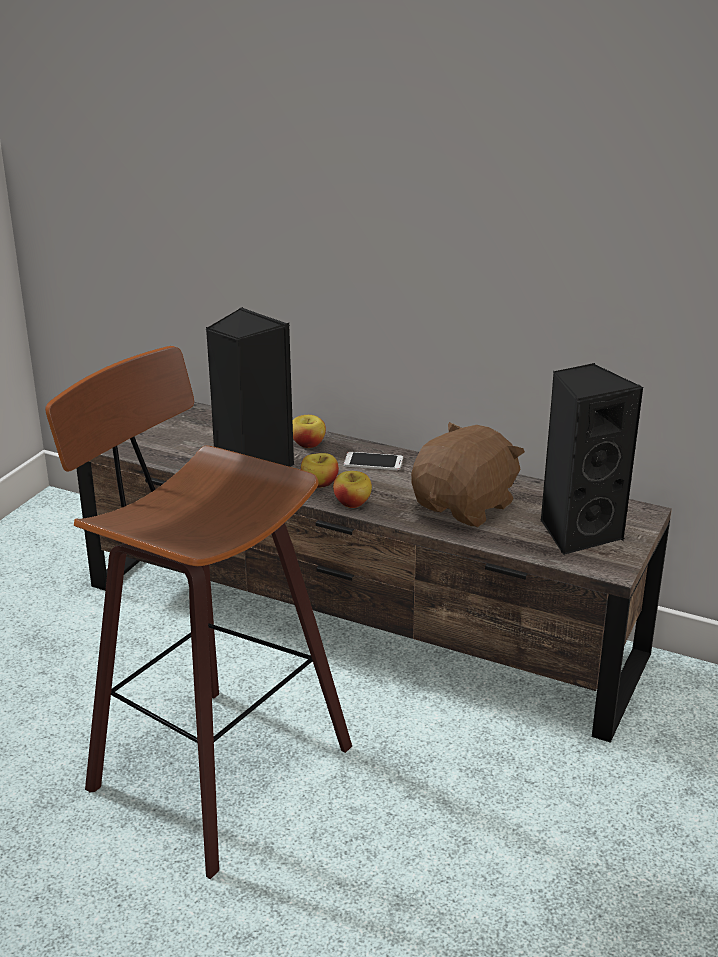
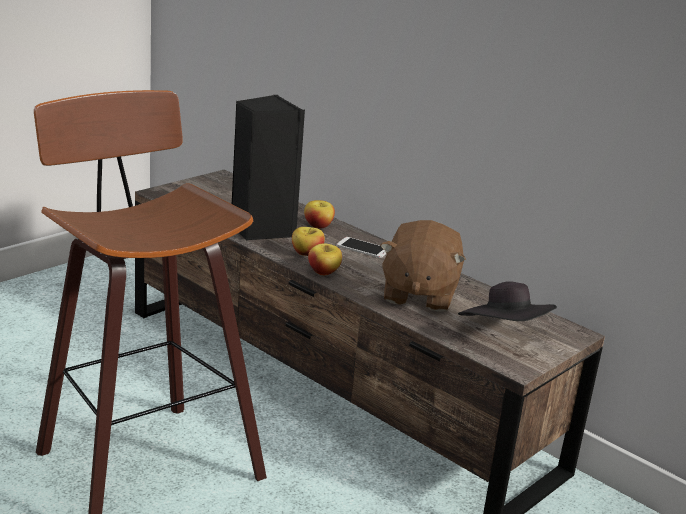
camera: 15 degrees right, 5 degrees down
brown plush toy [411,422,525,527] -> brown plush toy turned 135 degrees clockwise [380,220,466,312]
black speaker [540,363,643,555] -> black hat [458,281,557,321]

